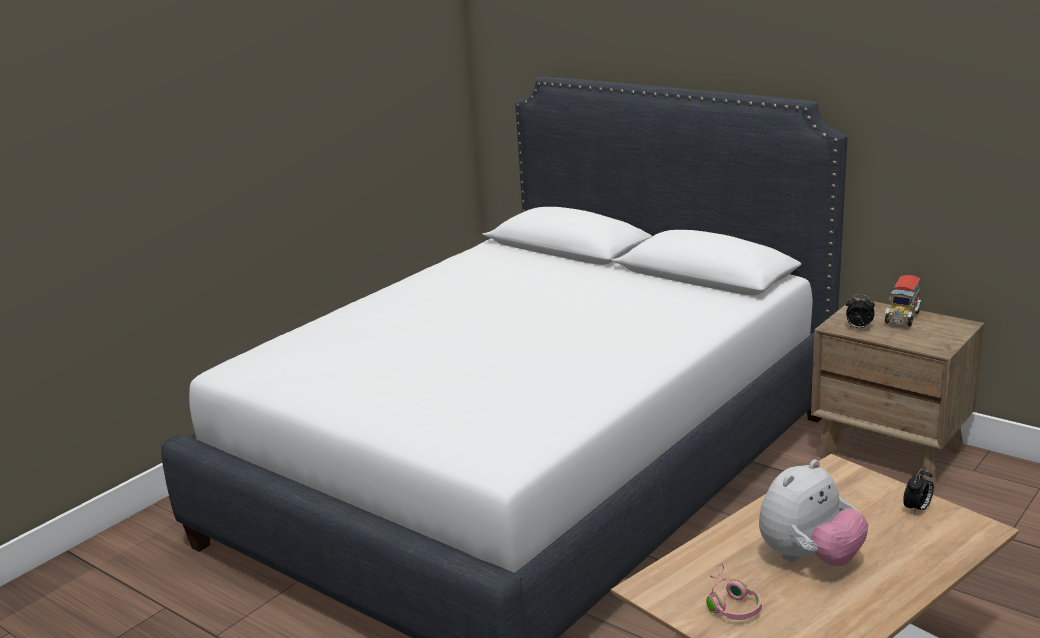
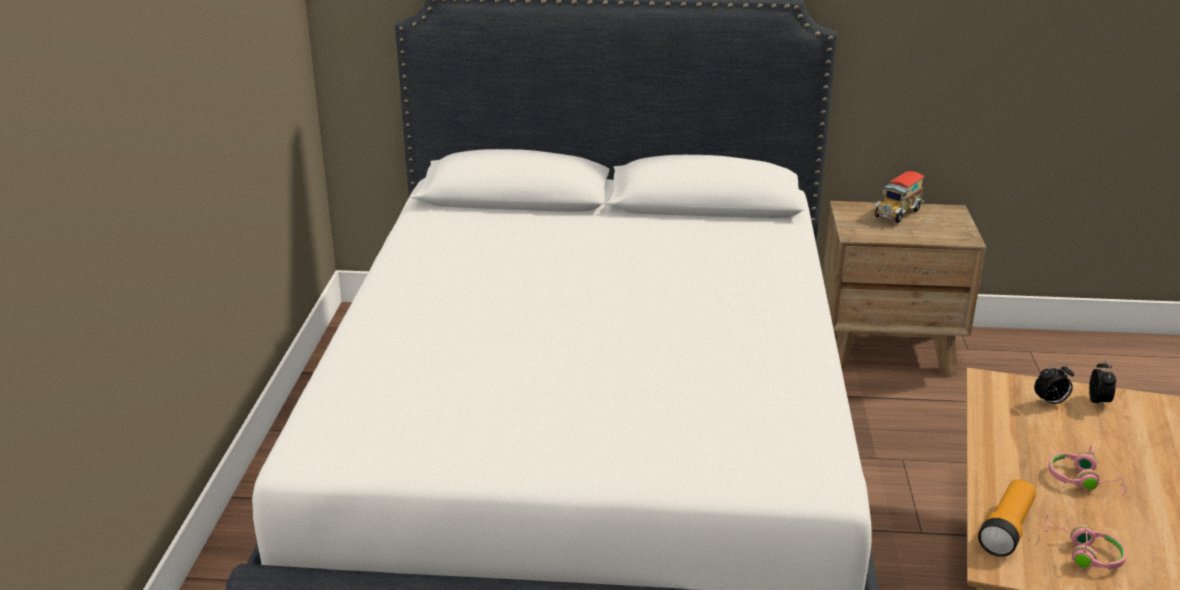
camera: 35 degrees left, 5 degrees up
plush toy [759,460,868,566] -> pink headphones [1048,445,1126,495]
alarm clock [846,294,875,329] -> alarm clock moved to [1034,363,1074,405]
toy truck [885,275,922,327] -> toy truck turned 45 degrees clockwise [874,171,925,223]
none -> flashlight [978,479,1036,557]

